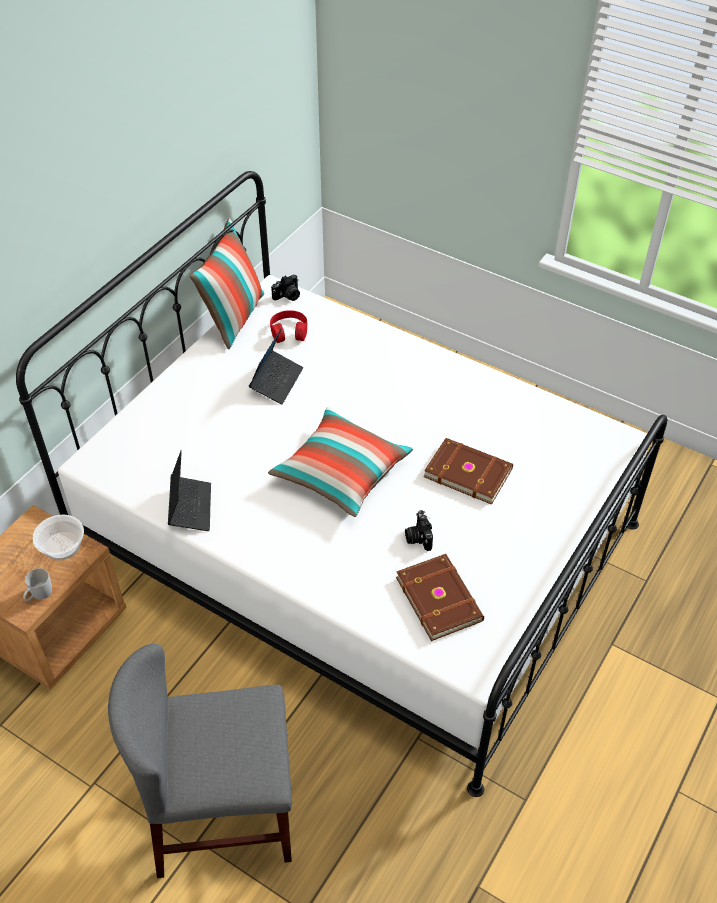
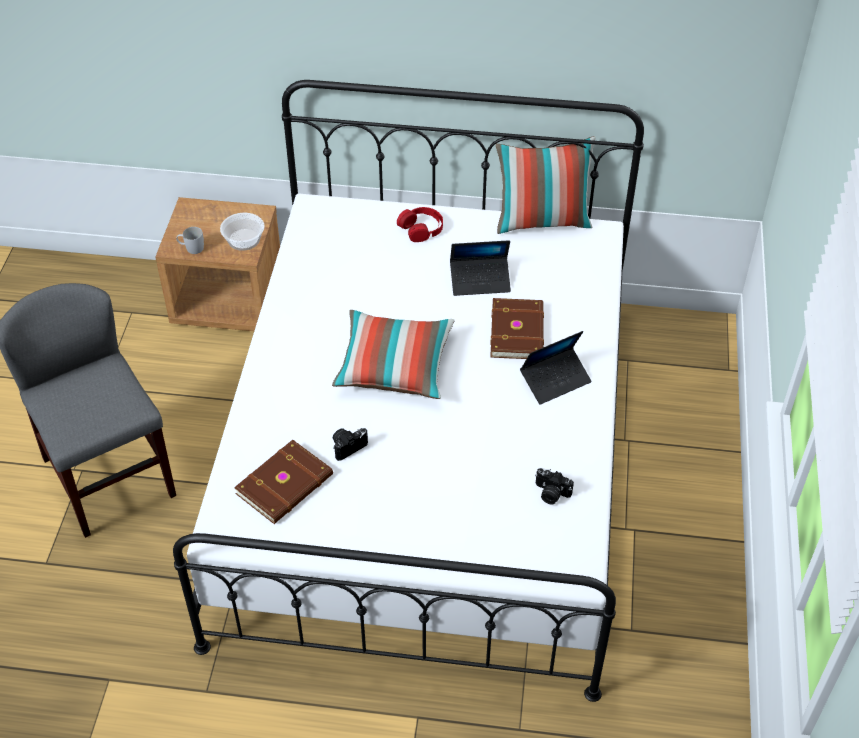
camera: 65 degrees right, 0 degrees up
laptop [168,450,211,531] -> laptop moved to [520,331,592,405]
red headphones [270,310,308,343] -> red headphones moved to [397,207,443,242]
camera [271,275,300,301] -> camera moved to [535,468,574,505]
brown book [424,438,513,505] -> brown book moved to [490,298,544,359]

